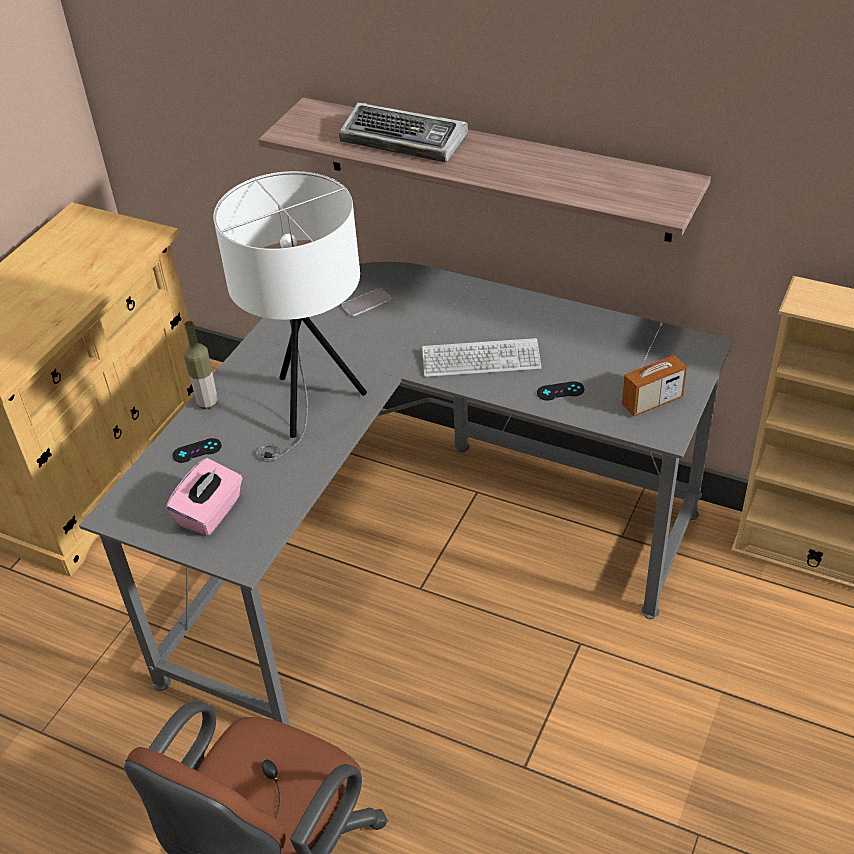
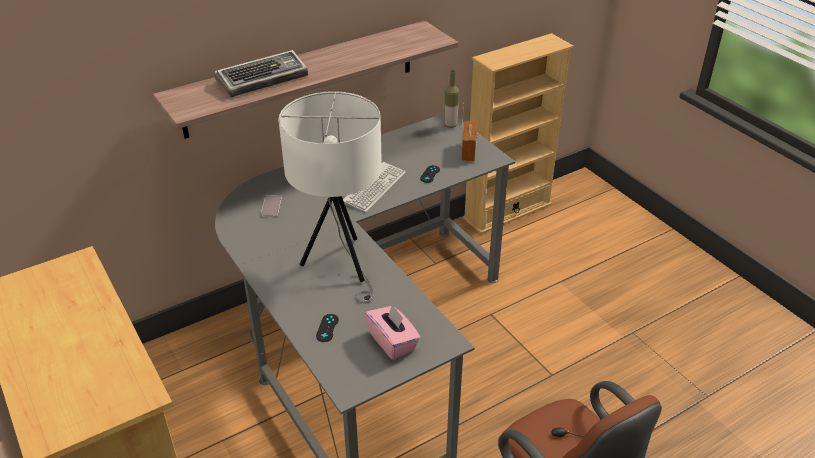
camera: 60 degrees left, 5 degrees down
bottle [184,321,218,409] -> bottle moved to [445,70,459,128]

